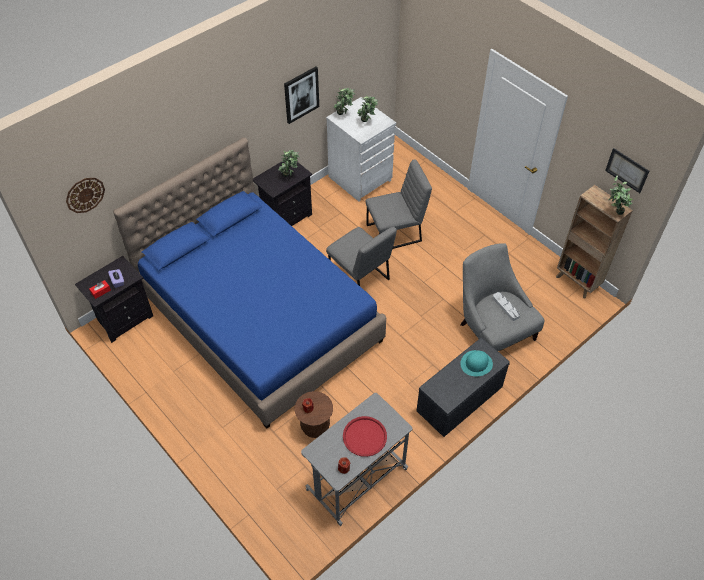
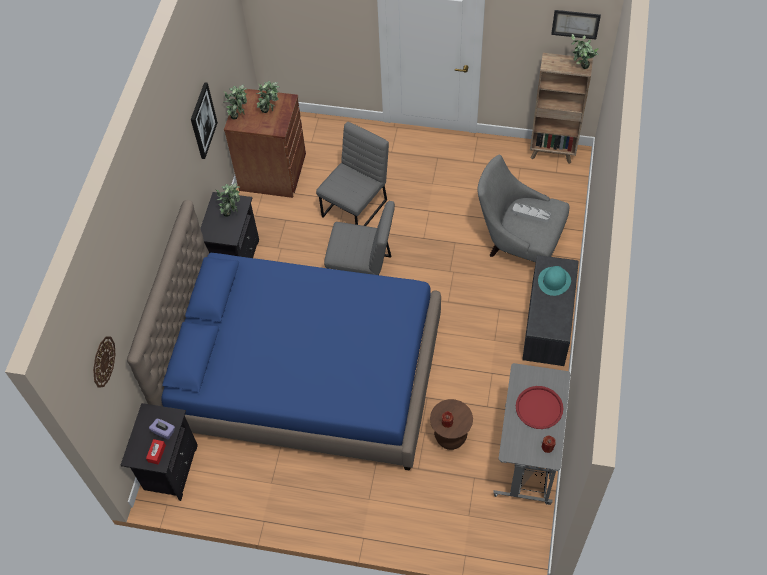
camera: 35 degrees left, 5 degrees up
white dresser [326,97,396,201] -> brown dresser [224,89,306,198]

